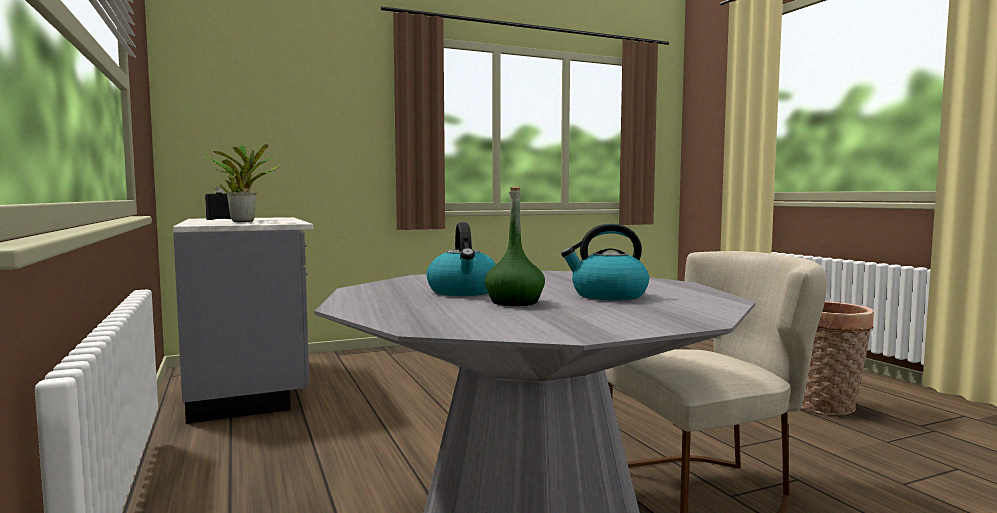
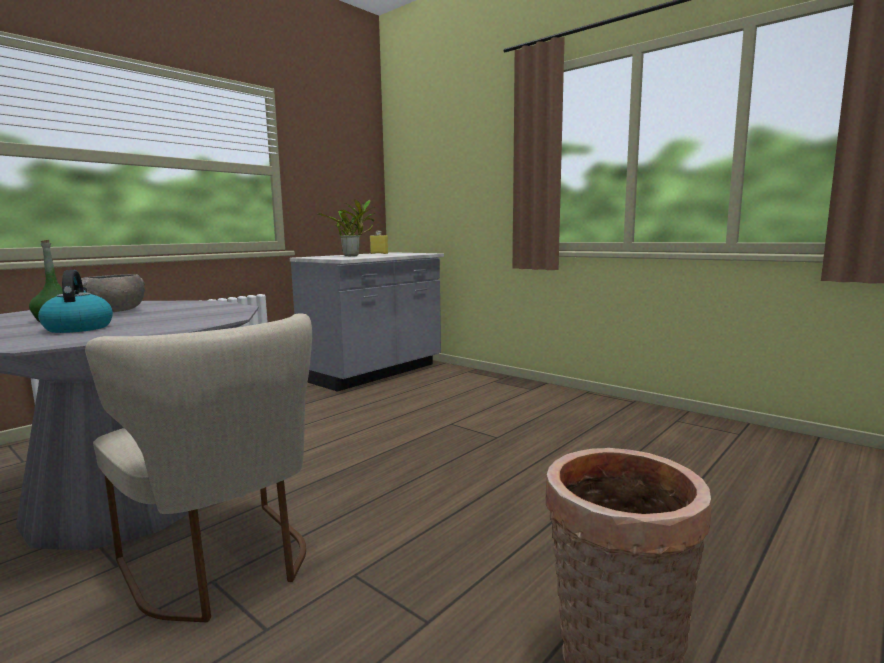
camera: 65 degrees right, 5 degrees up
black bottle [205,187,231,220] -> yellow bottle [370,230,388,254]
kettle [427,223,496,296] -> grey bowl [81,274,145,312]

